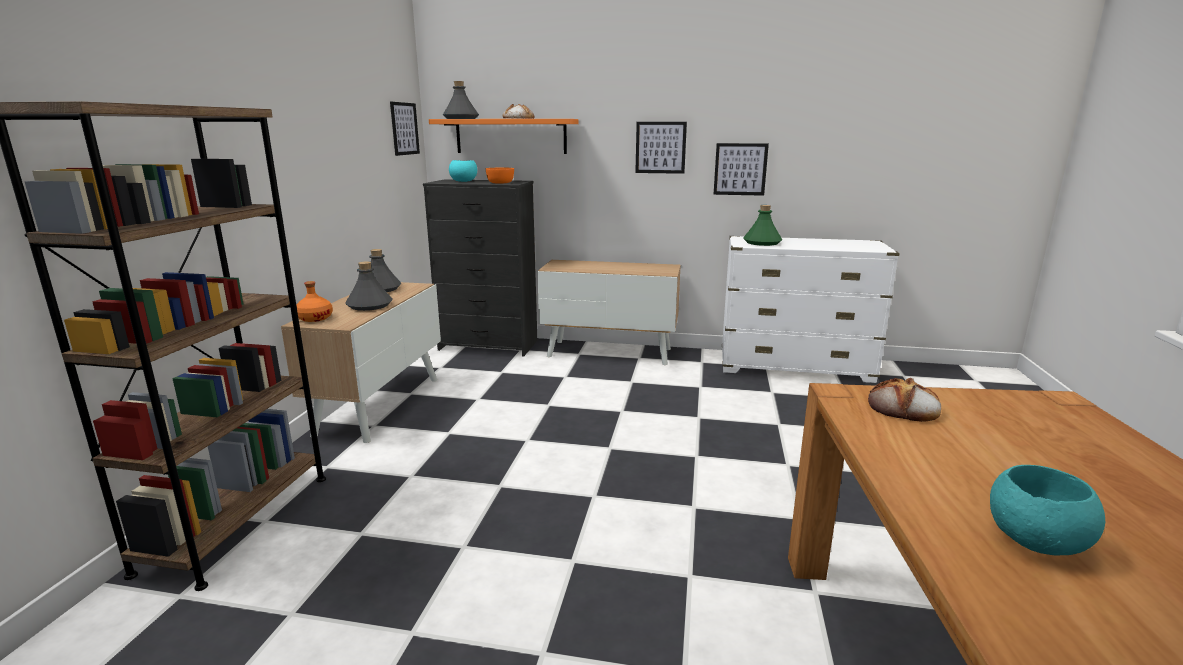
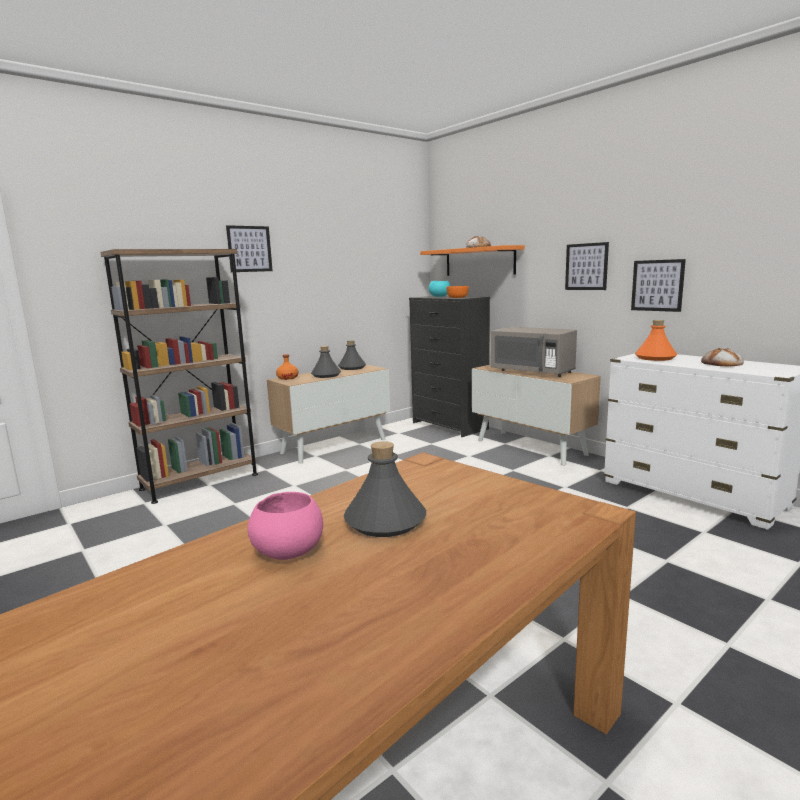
camera: 40 degrees right, 5 degrees down
picture [390,102,420,156] -> picture moved to [226,225,273,272]
grey bottle [443,81,479,119] -> grey bottle moved to [344,441,426,537]
green bottle [743,205,782,246] -> orange bottle [635,320,677,361]
bread [868,378,941,422] -> bread moved to [701,348,744,366]
turquoise bowl [990,465,1105,556] -> pink bowl [247,492,323,560]
none -> grey microwave [491,327,577,377]

